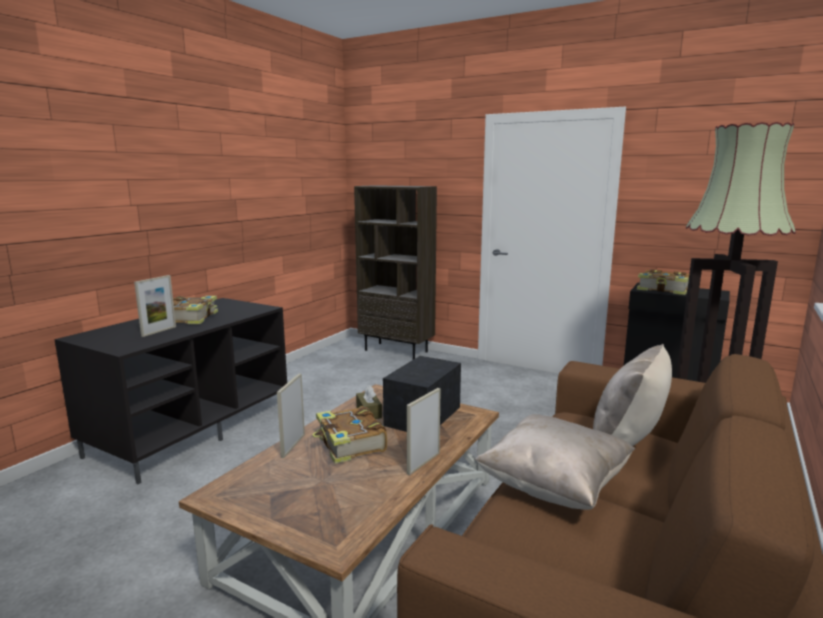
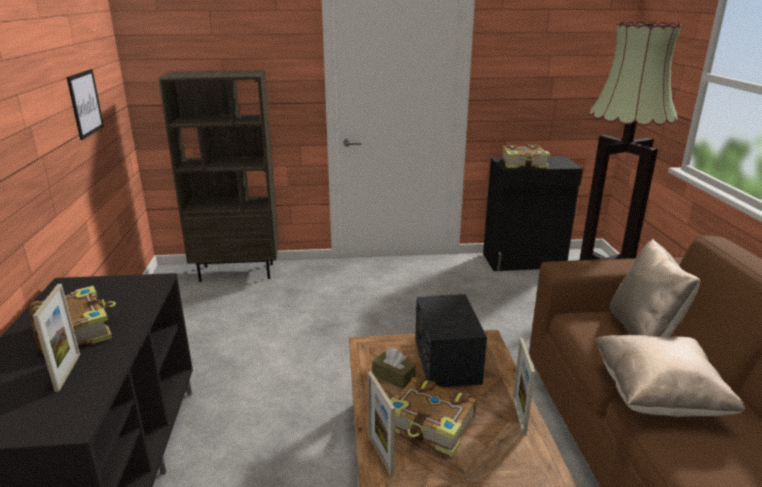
camera: 35 degrees left, 10 degrees up
none -> picture [67,69,104,140]

